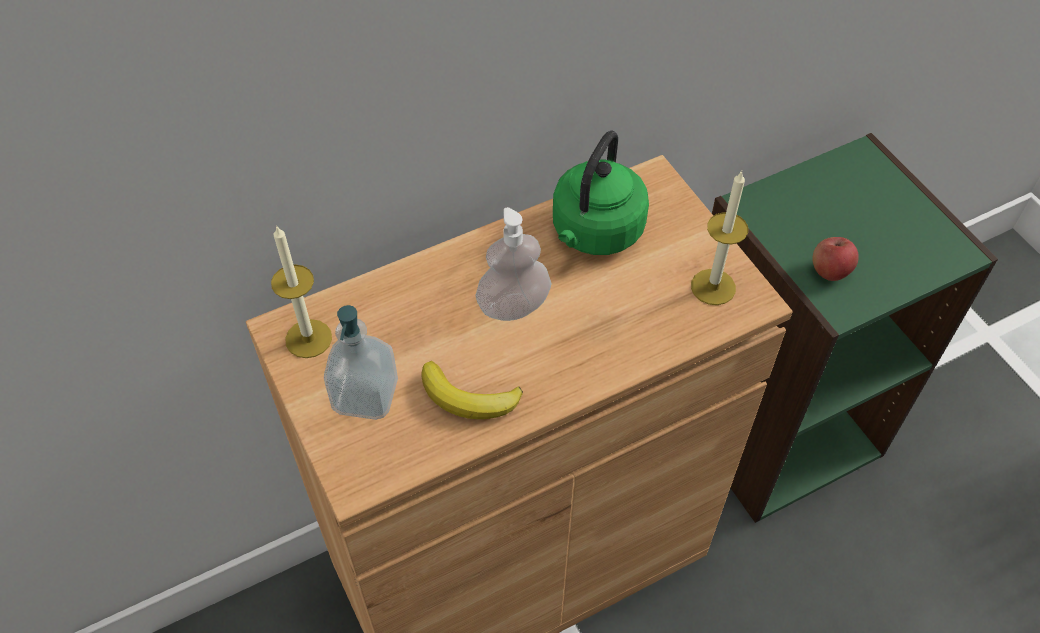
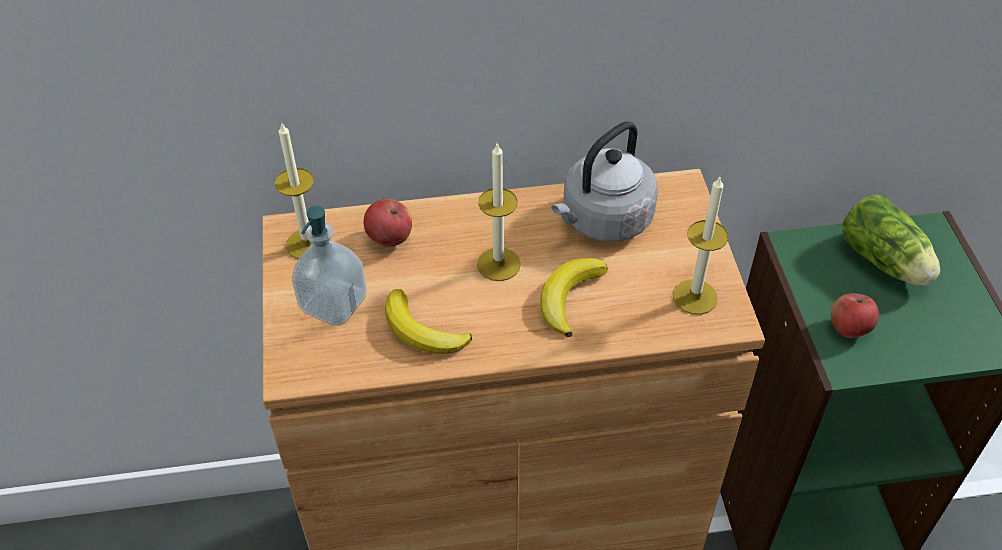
camera: 20 degrees right, 5 degrees down
soap dispenser [475,207,552,321] -> candle [477,143,521,281]
green kettle [553,130,649,255] -> grey kettle [551,121,658,242]
none -> apple [364,199,412,247]
none -> banana [540,258,608,337]
none -> lettuce [842,195,940,286]

